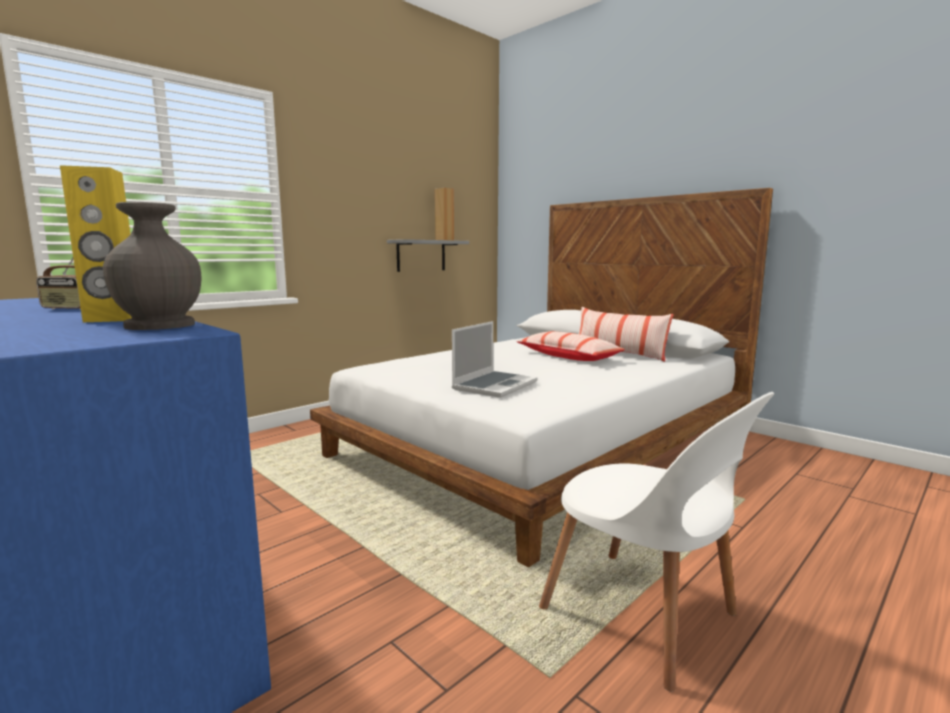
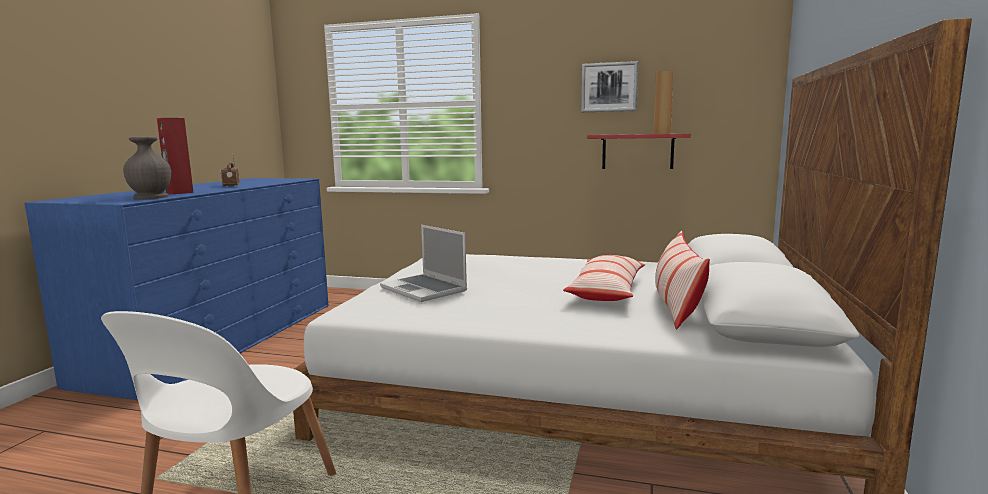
camera: 60 degrees right, 0 degrees up
yellow speaker [60,165,132,322] -> red speaker [157,118,194,194]
grey shelf [387,239,469,272] -> red shelf [587,134,691,169]
laptop [452,321,537,398] -> laptop turned 45 degrees clockwise [380,225,467,302]
none -> picture [581,61,638,113]

